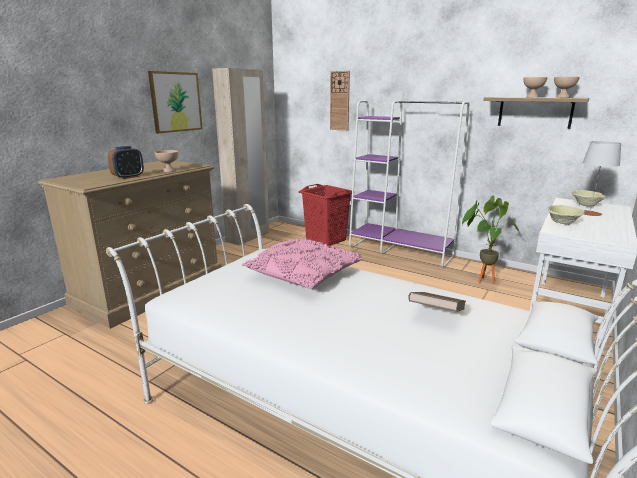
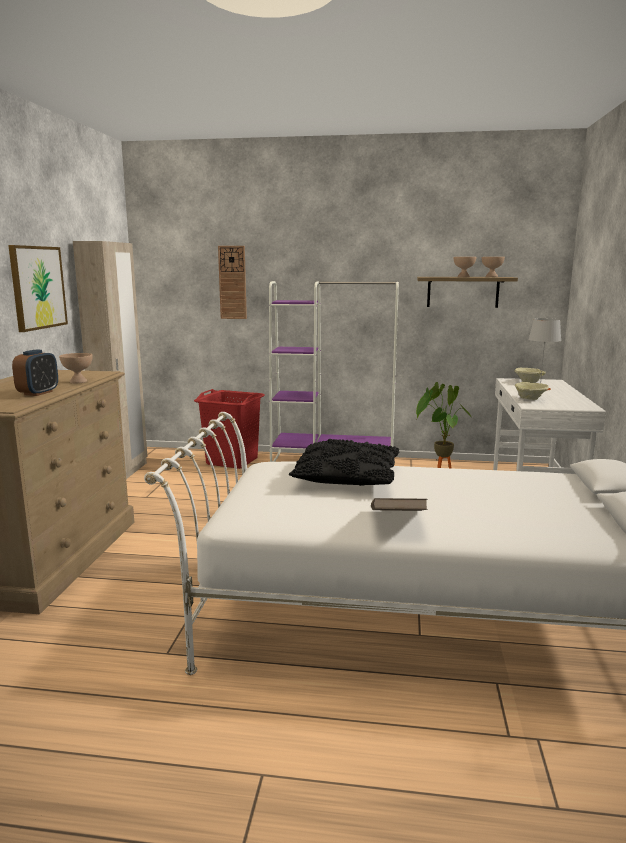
camera: 25 degrees left, 5 degrees down
pink pillow [242,238,362,289] -> black pillow [289,439,399,486]
brown book [408,292,465,312] -> brown book moved to [371,498,428,511]

